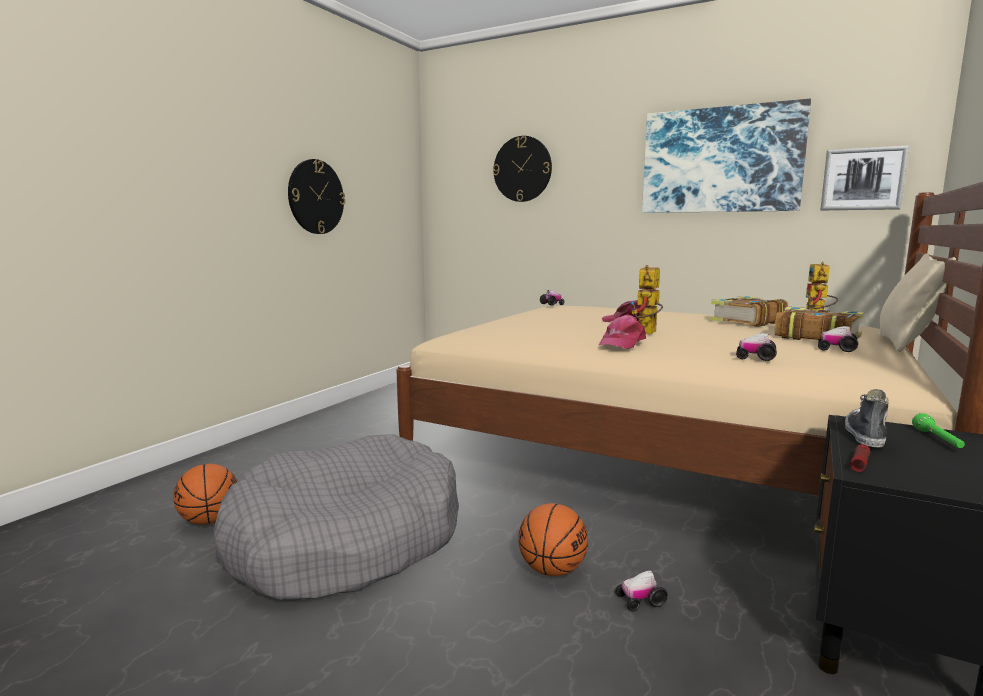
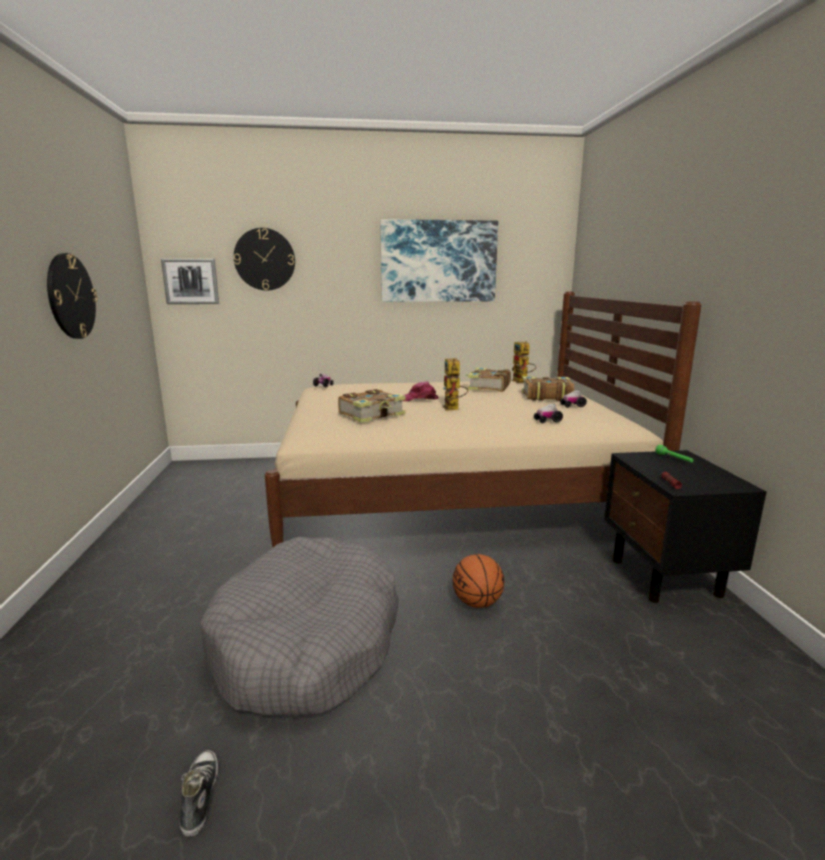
camera: 35 degrees left, 5 degrees up
basketball [173,464,237,525] -> none
pink cap [599,314,646,349] -> none
toy car [615,571,668,612] -> none
picture [820,145,909,210] -> picture moved to [161,259,219,304]
shoe [845,389,889,447] -> shoe moved to [180,750,218,837]
beige pillow [878,254,956,352] -> none
none -> book [338,389,406,423]

